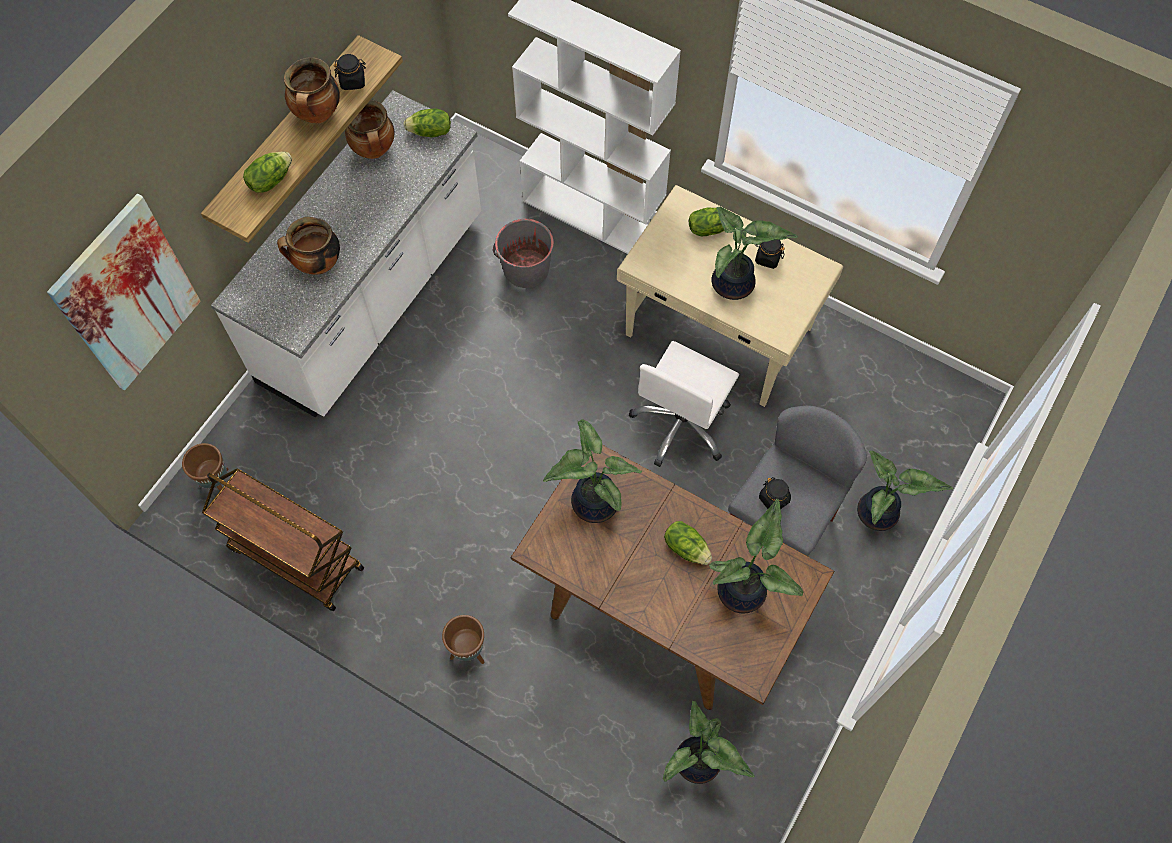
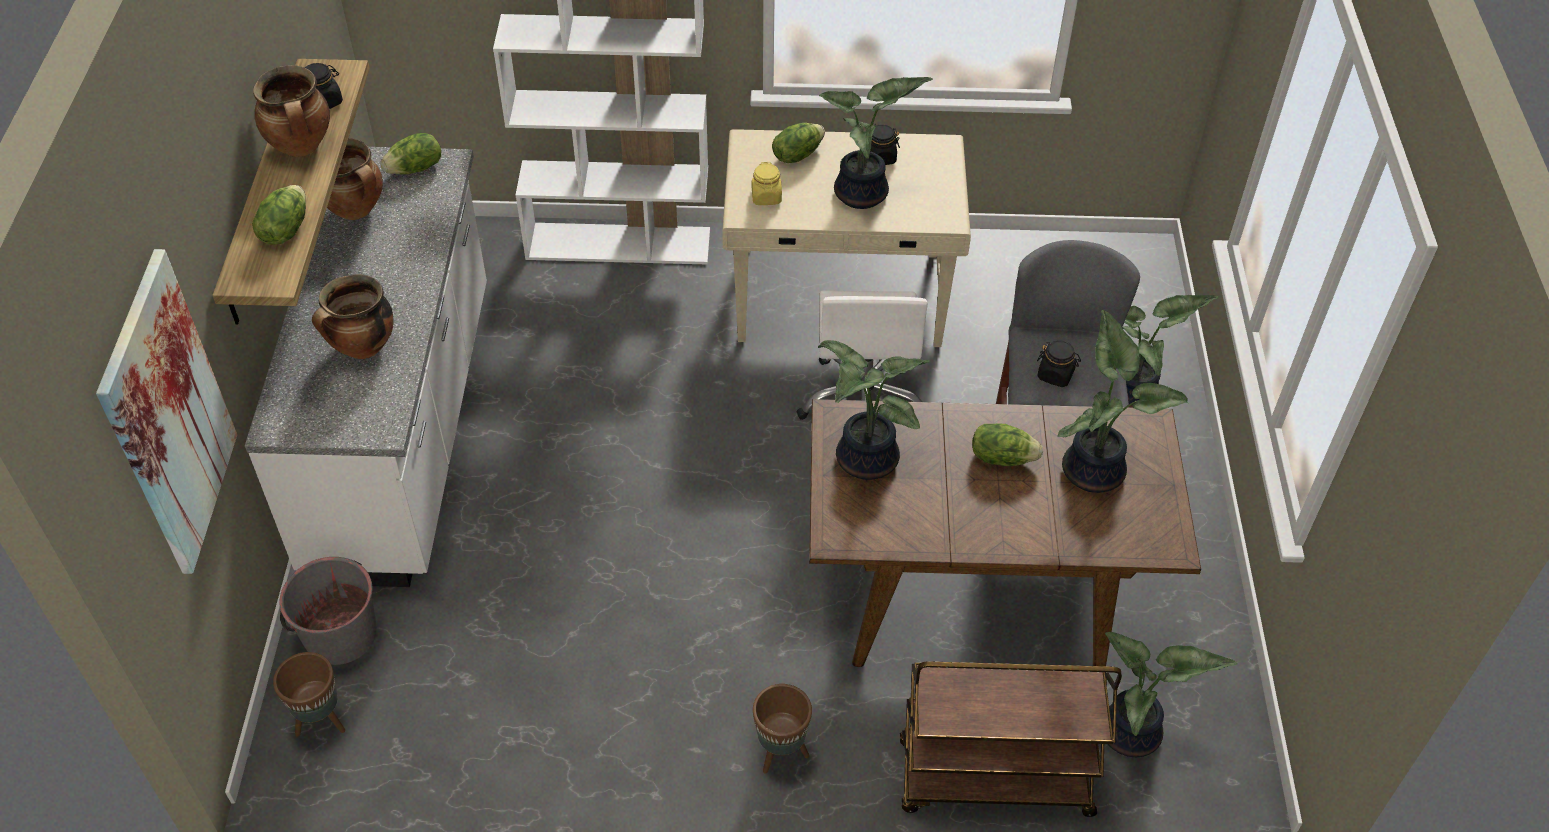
camera: 30 degrees left, 15 degrees down
brown cart [202,468,364,611] -> brown cart moved to [900,661,1122,817]
grey bucket [493,219,554,288] -> grey bucket moved to [279,557,377,665]
none -> yellow jar [752,162,782,205]

